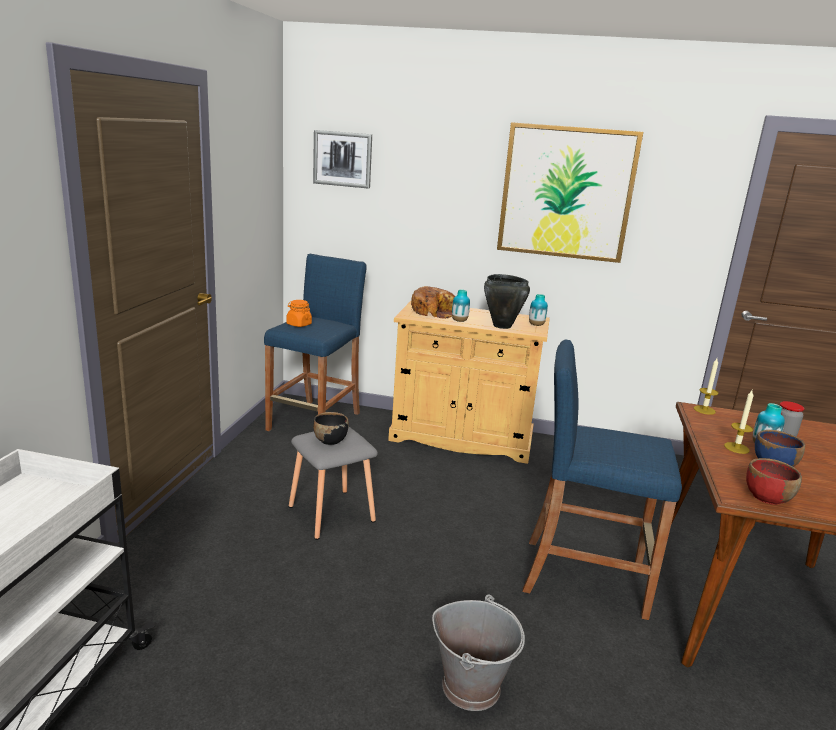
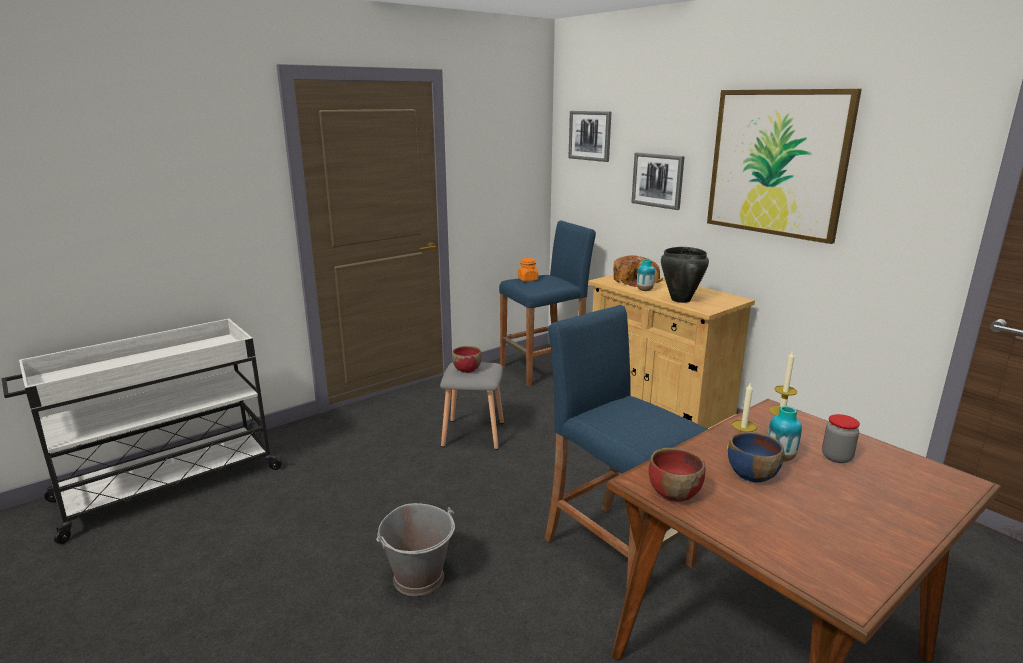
camera: 40 degrees right, 0 degrees up
black bowl [313,412,349,445] -> red bowl [452,346,482,373]
vase [529,294,548,326] -> none
none -> picture [631,153,684,210]

